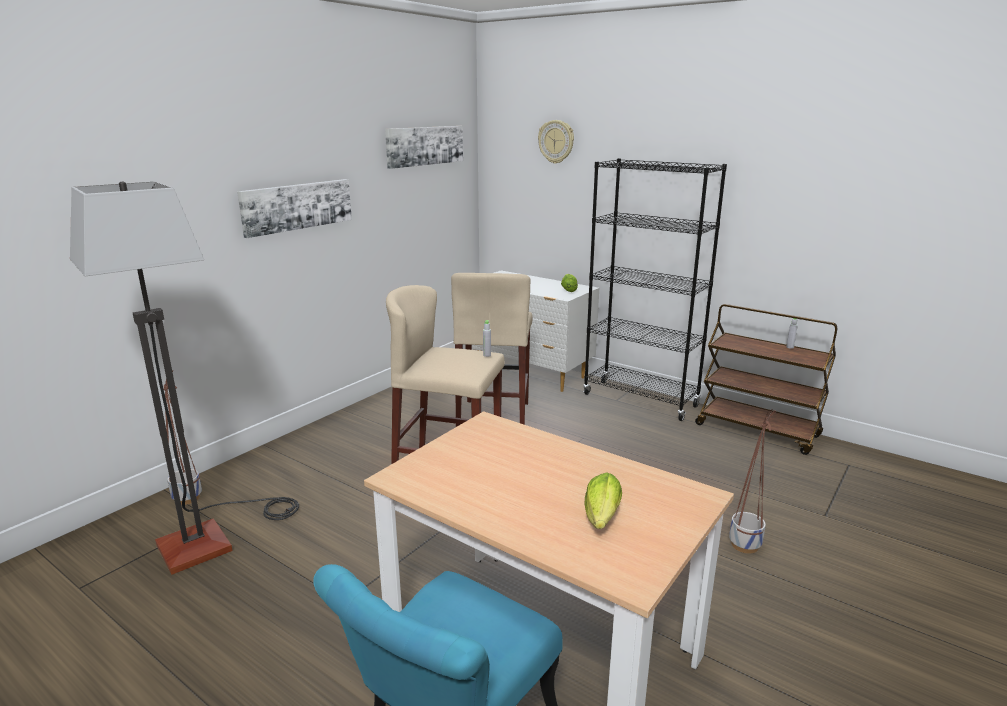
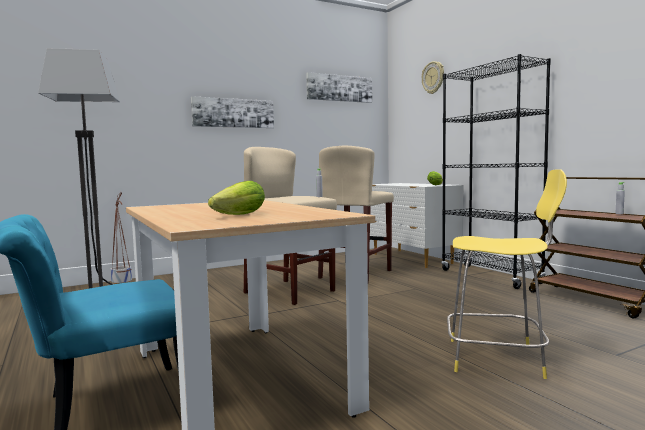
camera: 25 degrees right, 15 degrees down
planter [729,410,776,554] -> yellow stool [447,169,567,379]

